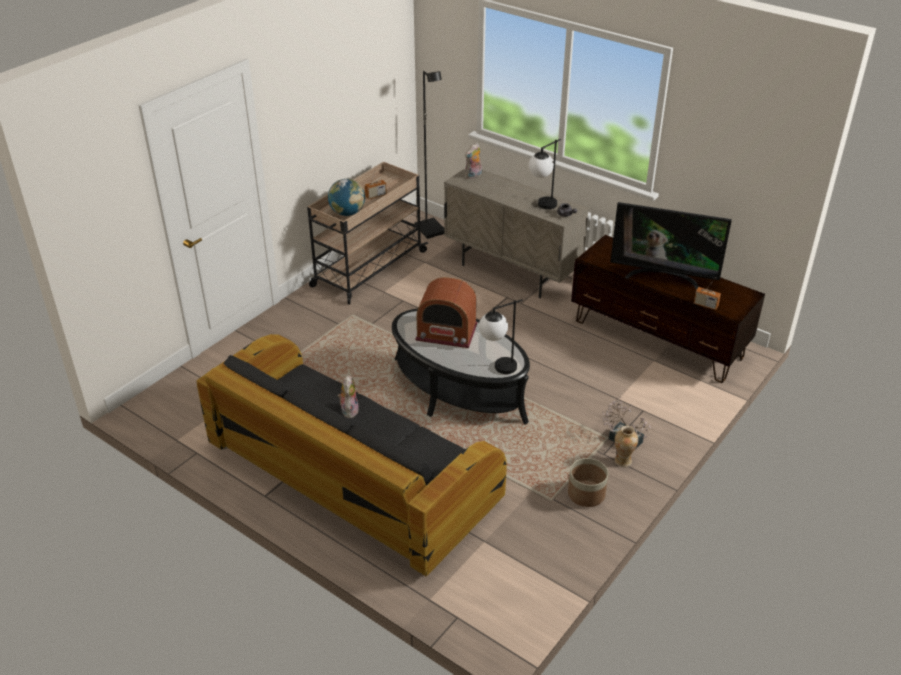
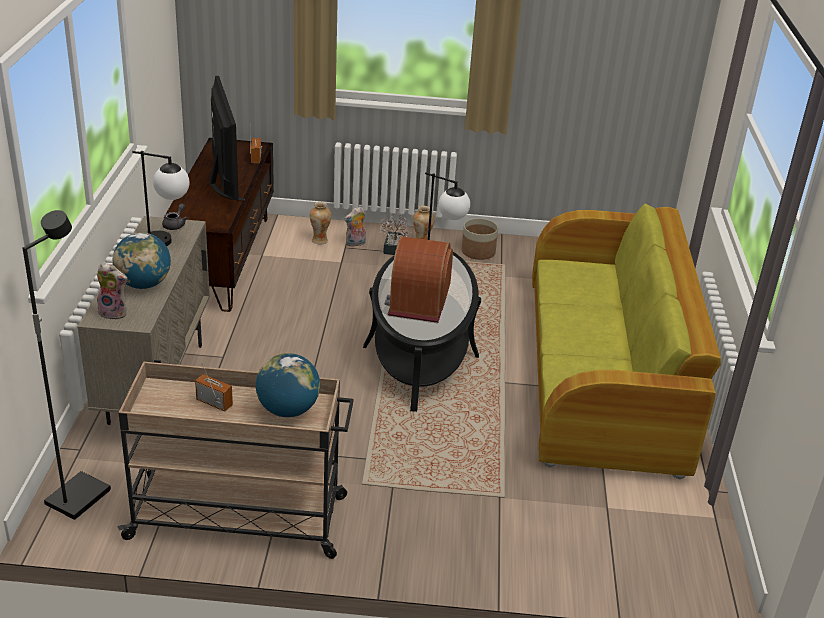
camera: 125 degrees left, 5 degrees down
black sofa [197,334,507,576] -> green sofa [532,204,721,479]
plush toy [338,375,359,418] -> plush toy moved to [344,207,366,247]
radio [415,277,478,348] -> radio turned 150 degrees counterclockwise [385,236,453,323]
none -> globe [113,233,171,289]
none -> vase [310,202,332,245]

